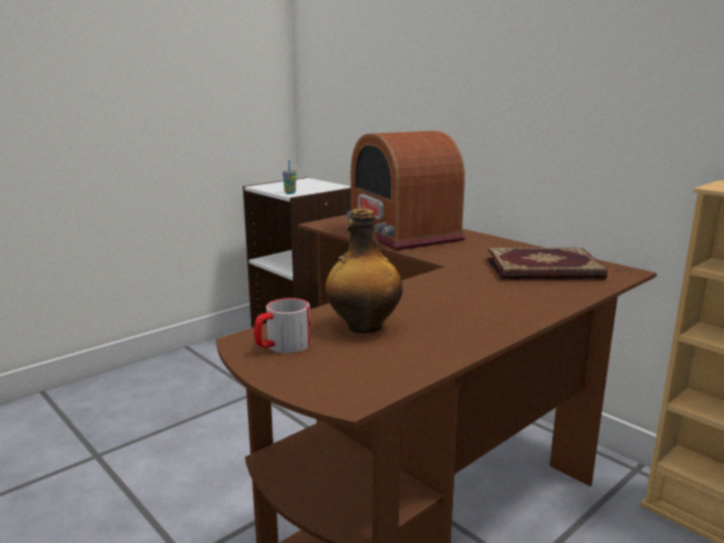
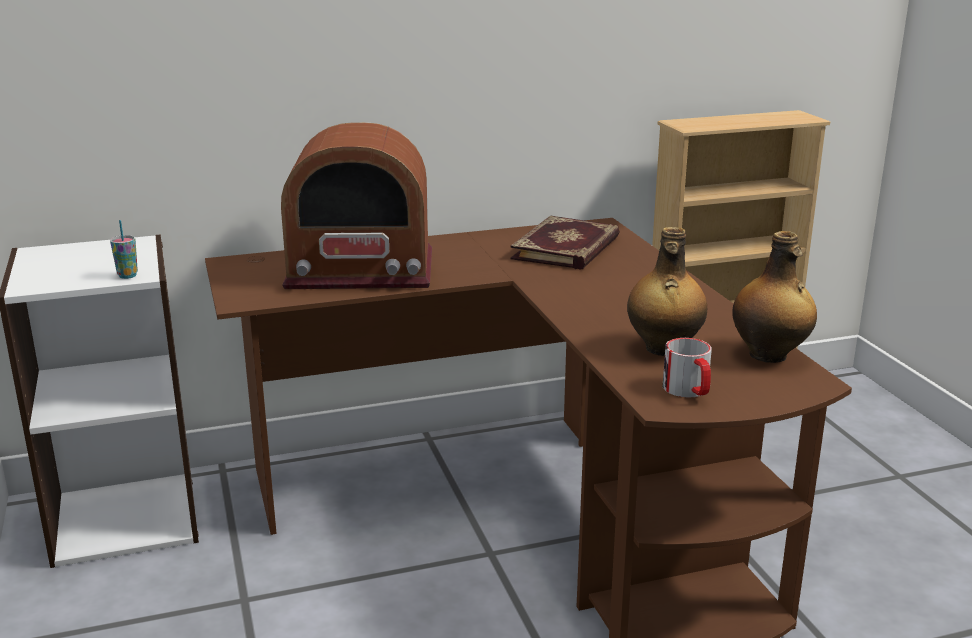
camera: 65 degrees left, 5 degrees up
none -> bottle [732,231,817,363]

